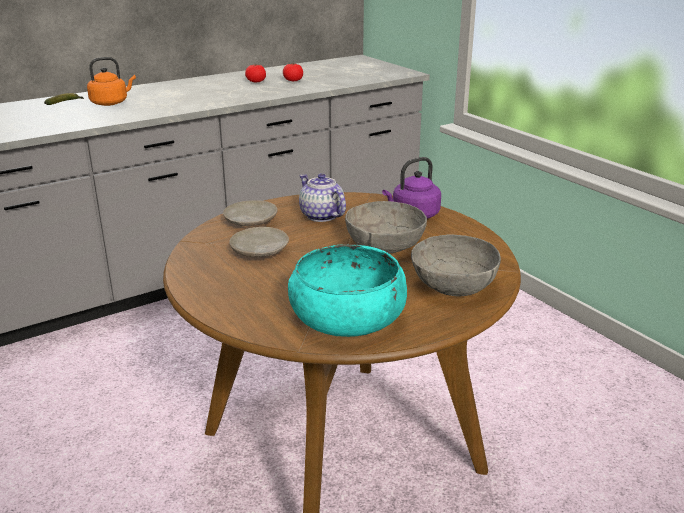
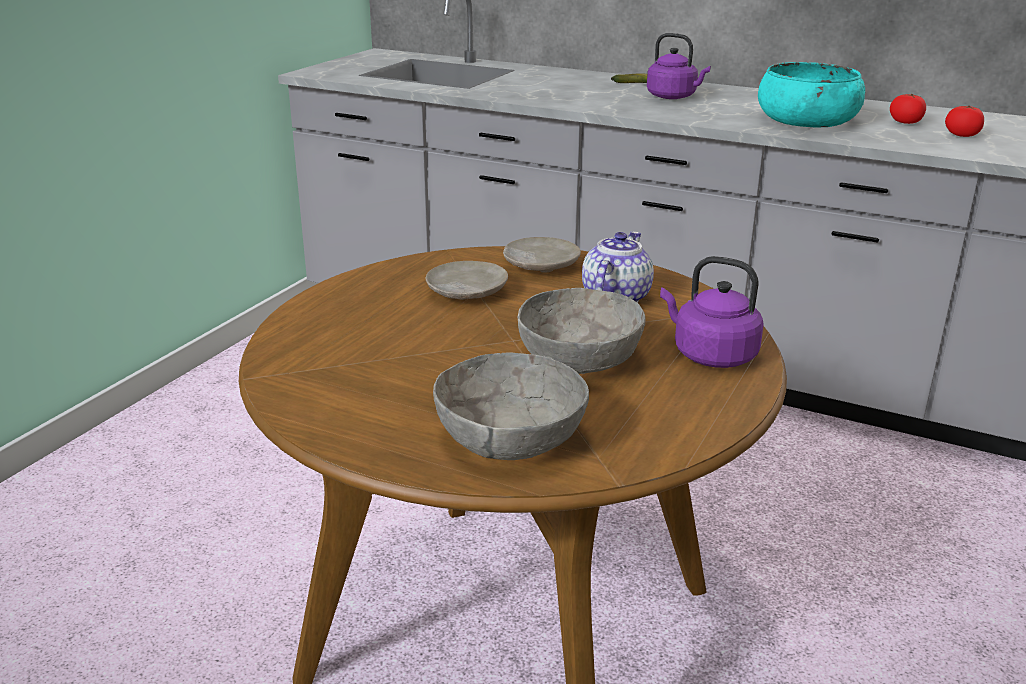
camera: 60 degrees right, 0 degrees up
orange kettle [87,57,136,106] -> purple kettle [647,33,711,99]
turquoise bowl [288,244,407,337] -> turquoise bowl moved to [758,62,865,128]

